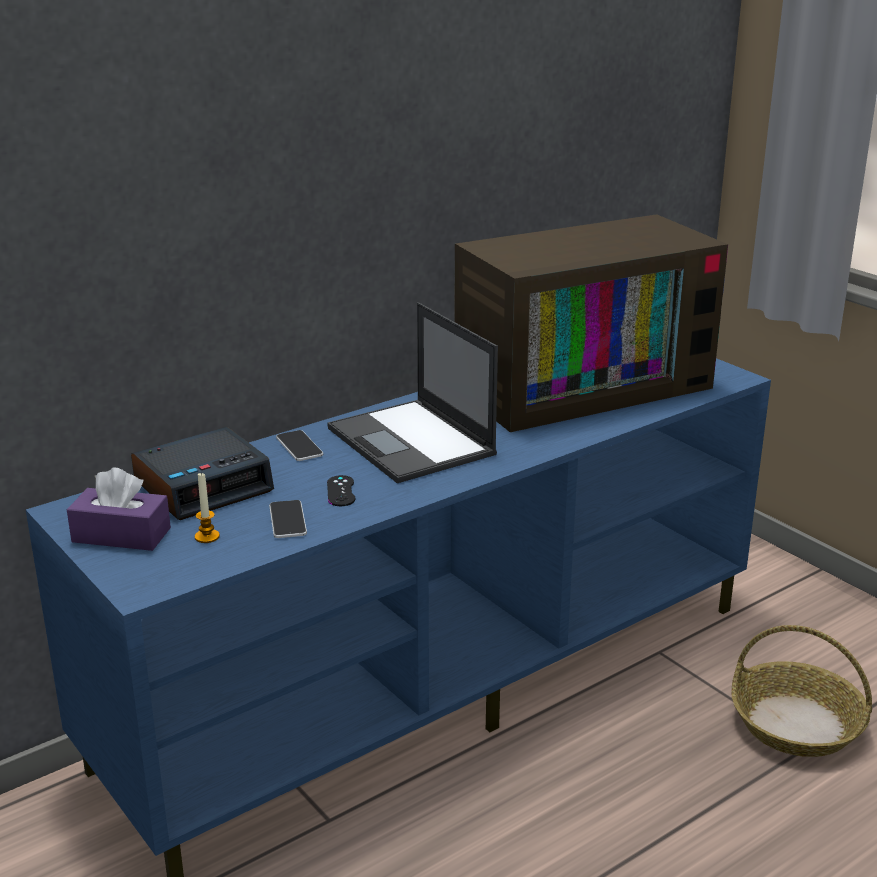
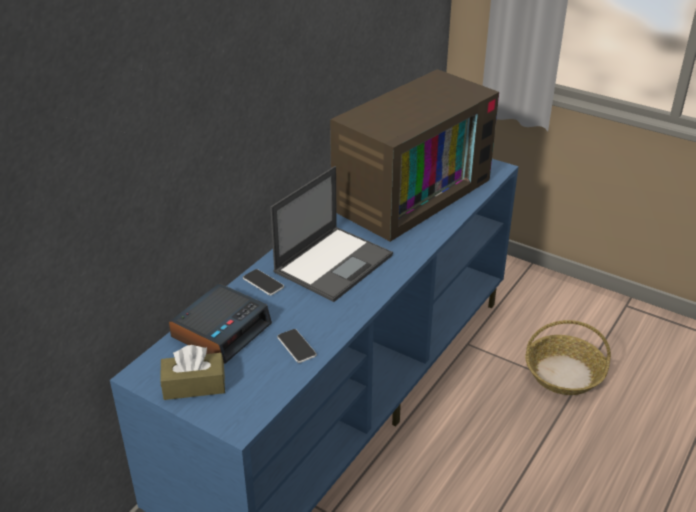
camera: 20 degrees left, 10 degrees up
purple tissue box [67,467,171,551] -> brown tissue box [160,345,225,400]
candle [195,473,220,543] -> none
laptop [327,302,498,483] -> laptop turned 90 degrees counterclockwise [270,166,393,302]
black game controller [327,475,355,506] -> none

